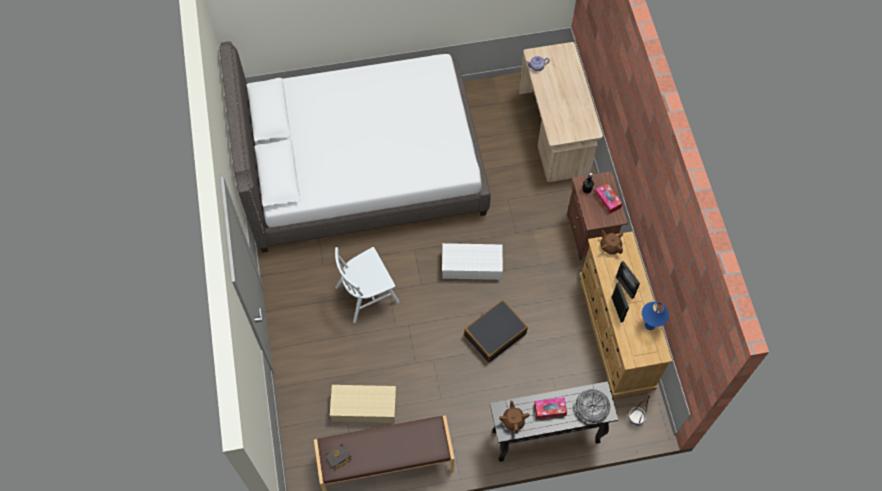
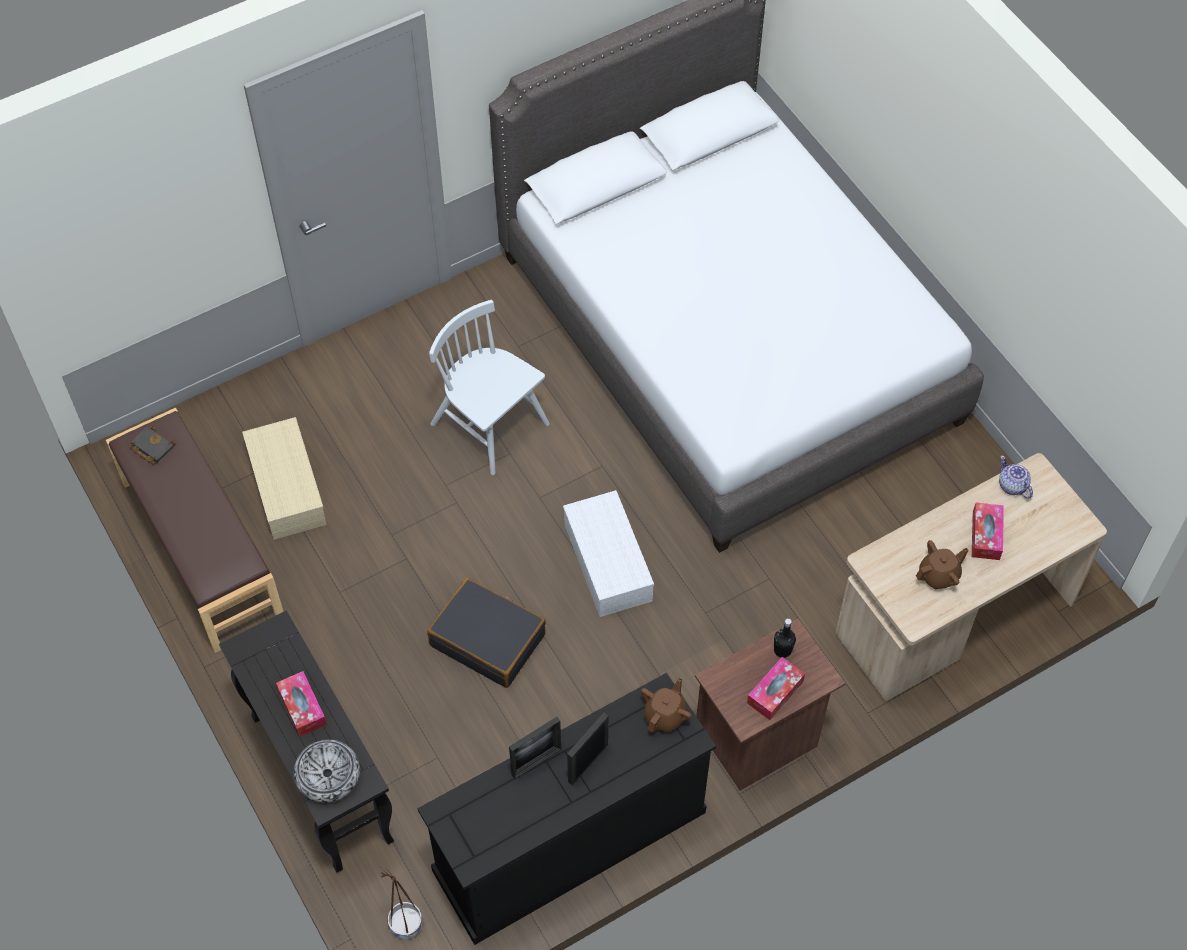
camera: 70 degrees right, 5 degrees down
brown teapot [499,401,530,434] -> brown teapot moved to [916,540,969,589]
beige dresser [579,231,672,398] -> black dresser [417,673,716,945]
blue table lamp [642,302,669,330] -> none
none -> tissue box [972,503,1004,560]

